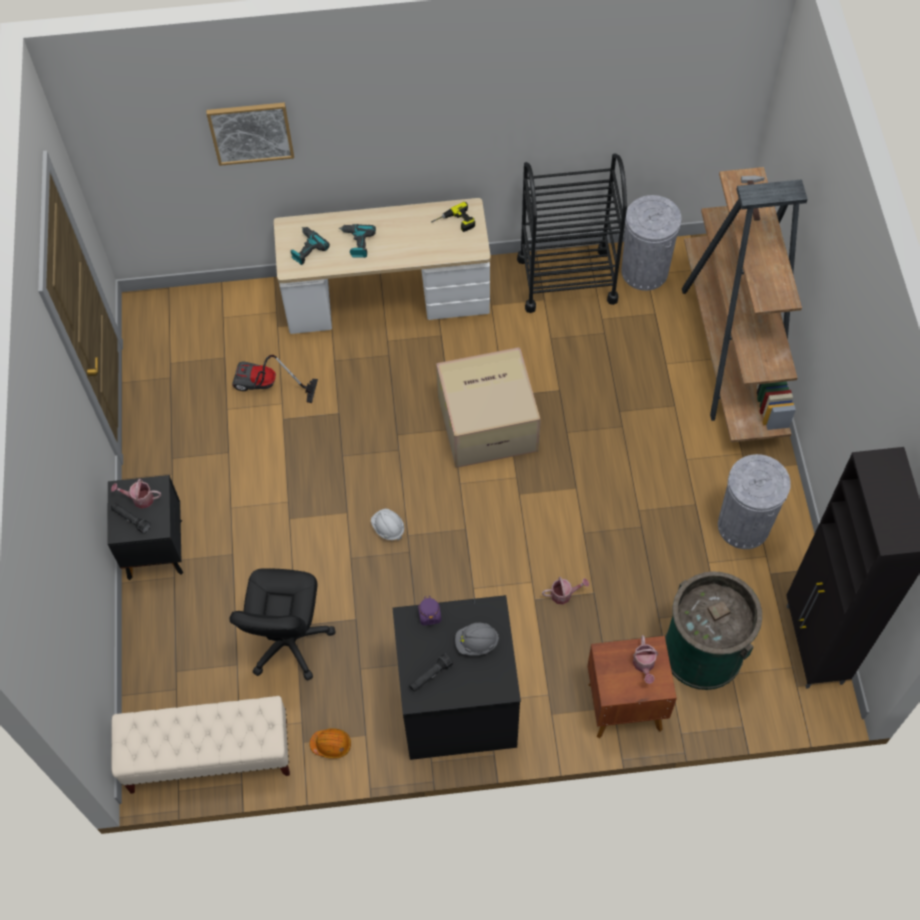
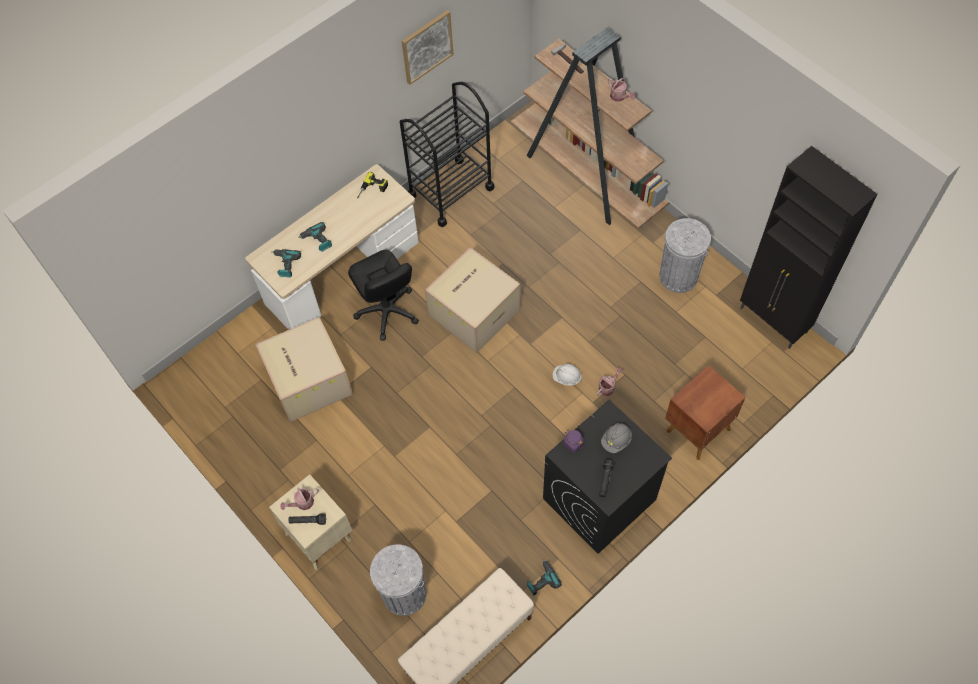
camera: 35 degrees left, 0 degrees up
black nightstand [107,475,183,580] -> beige nightstand [269,474,352,570]
picture [206,102,294,166] -> picture moved to [402,10,453,85]
black office chair [229,568,336,680] -> black office chair moved to [348,250,419,341]
vacuum cleaner [232,355,318,403] -> cardboard box [255,317,353,422]
orange hard hat [310,728,351,759] -> power drill [527,559,562,596]
white hard hat [371,509,404,541] -> white hard hat moved to [553,364,582,386]
grey trash can [621,195,681,291] -> grey trash can moved to [370,544,426,616]
watering can [633,635,658,684] -> watering can moved to [608,78,635,102]
green trash can [665,571,762,690] -> none

